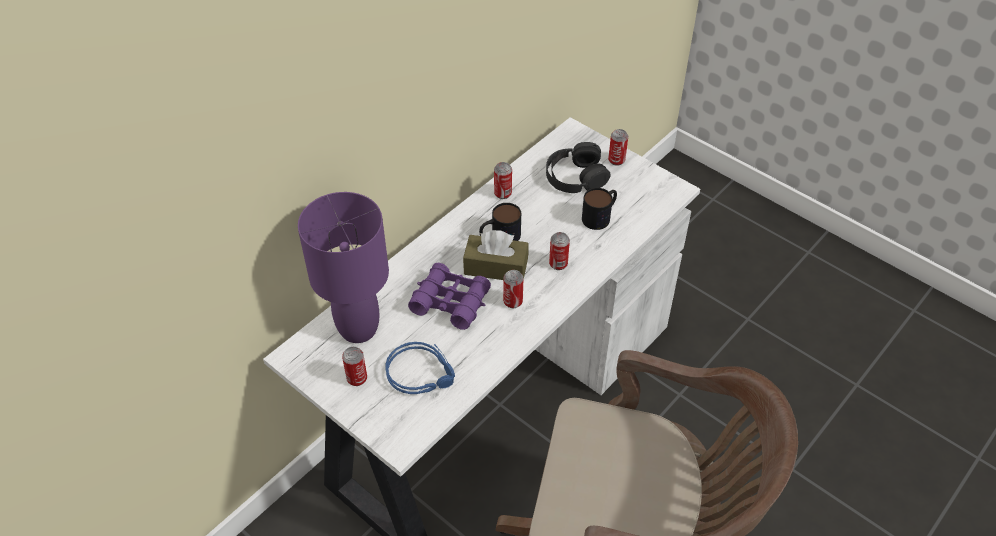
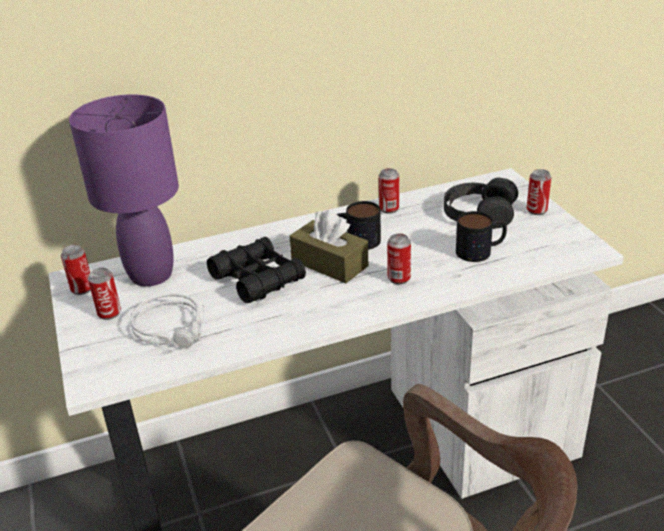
camera: 30 degrees right, 15 degrees down
blue headphones [385,342,455,394] -> grey headphones [130,294,204,349]
purple binoculars [408,263,491,330] -> black binoculars [207,237,306,303]
can [503,270,523,308] -> can moved to [61,245,91,295]

